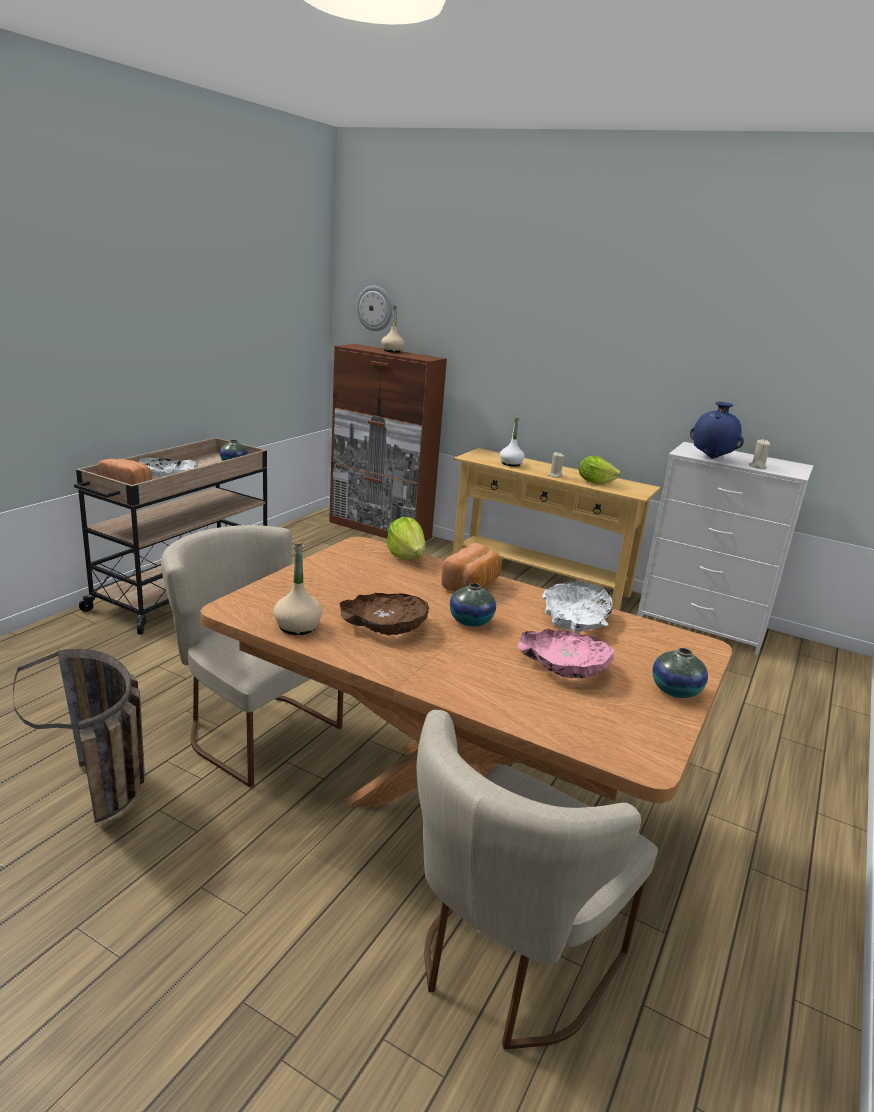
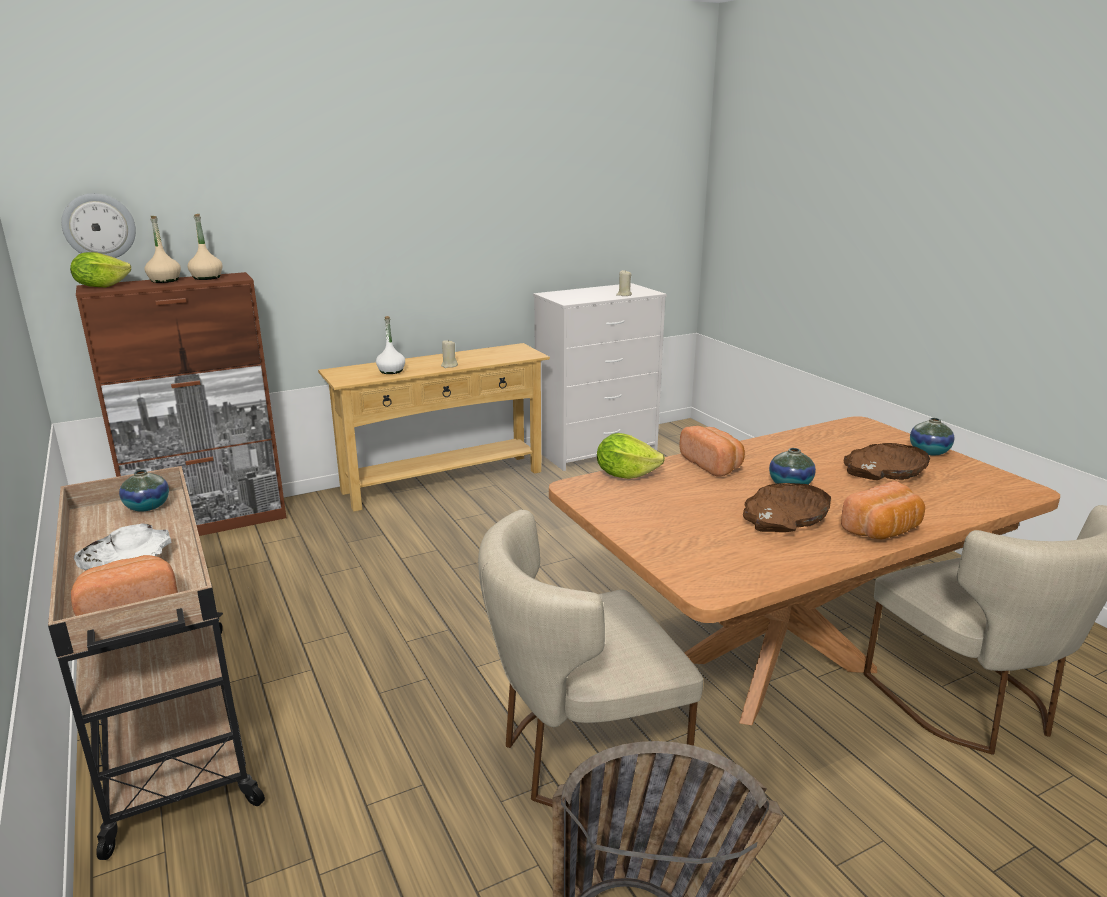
camera: 55 degrees left, 0 degrees up
beige bottle [273,541,322,635] -> beige bottle moved to [188,214,223,280]
pink bowl [518,629,614,679] -> brown bowl [844,443,930,480]
white bowl [542,581,613,634] -> none
lettuce [579,456,621,484] -> lettuce moved to [70,252,131,287]
blue vase [690,402,744,459] -> none
none -> bread [841,481,925,539]

